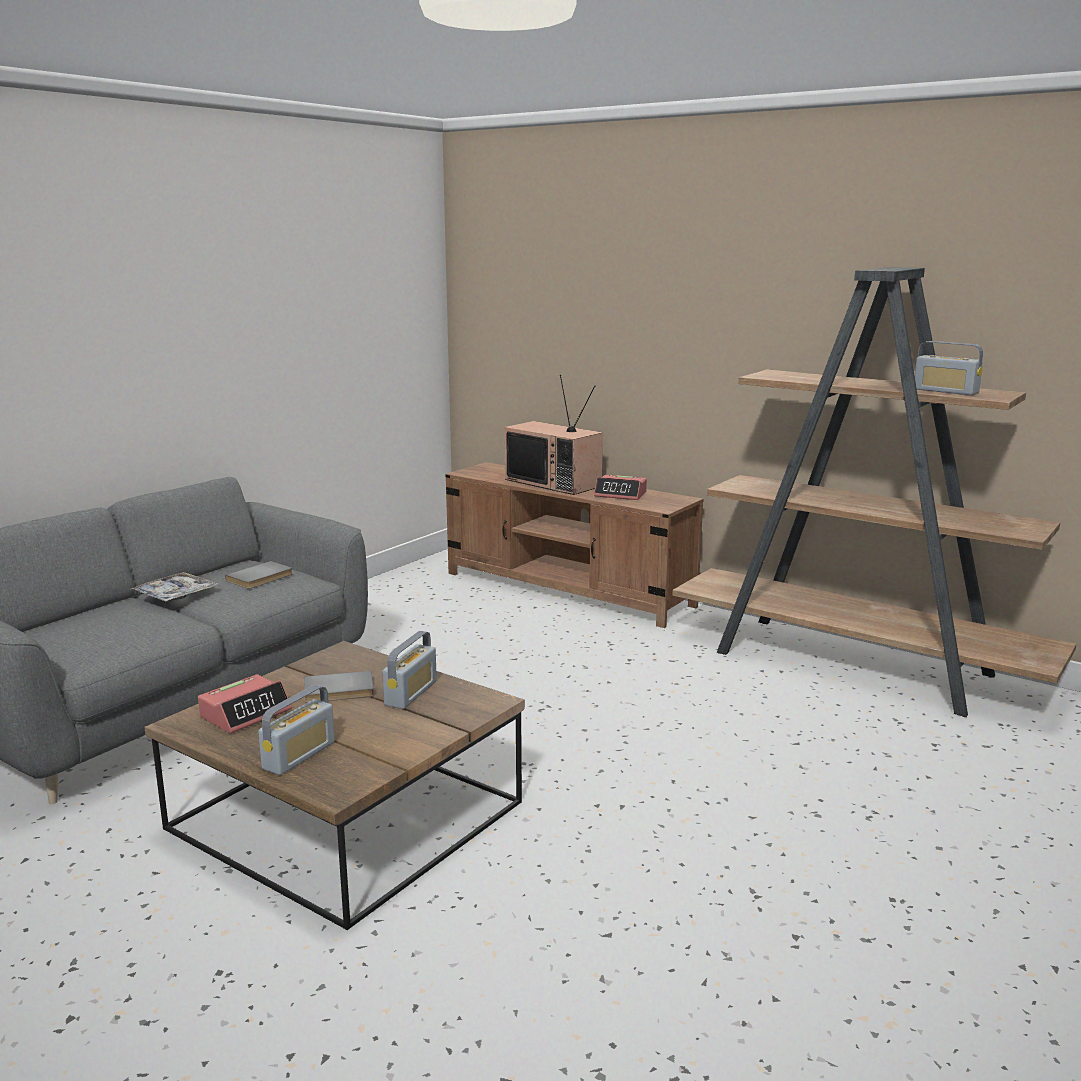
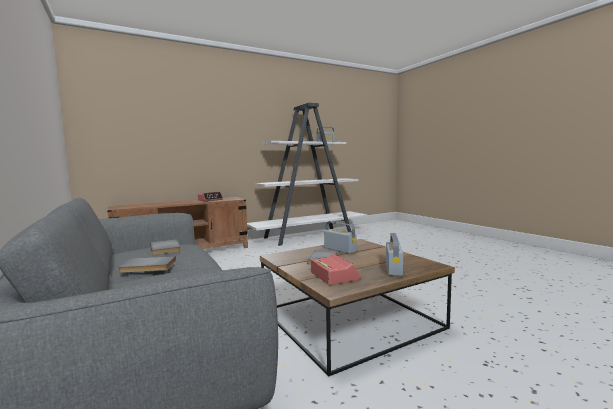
camera: 65 degrees left, 10 degrees down
tray [131,572,218,602] -> grey book [118,256,176,273]
radio [258,685,335,775] -> radio turned 45 degrees clockwise [386,233,403,276]
television [504,375,603,495] -> none
brown bookcase [672,267,1076,717] -> white bookcase [247,103,367,246]

